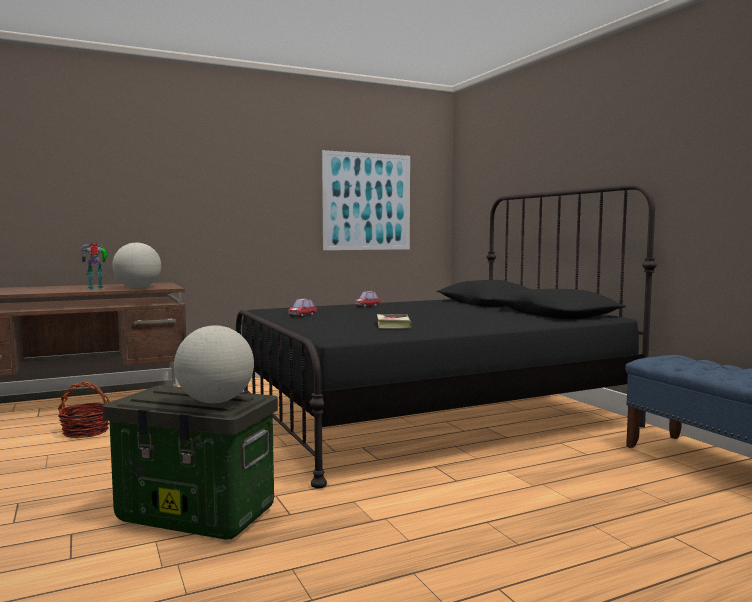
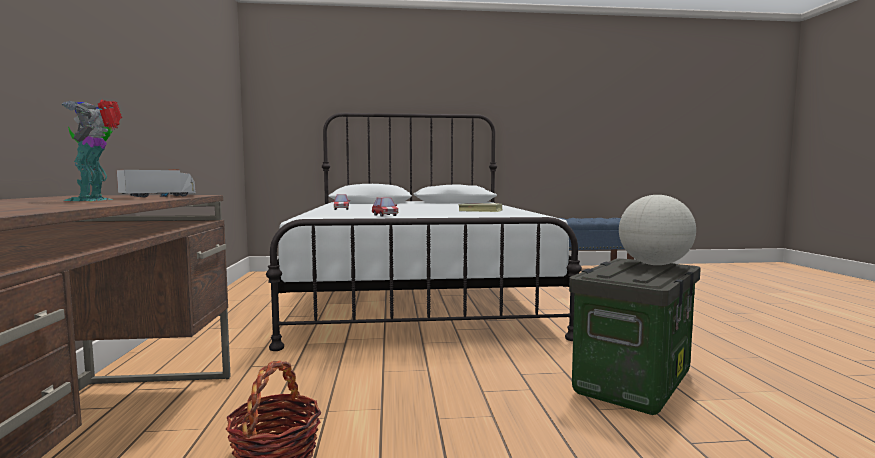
camera: 70 degrees left, 0 degrees up
globe [112,243,161,288] -> toy truck [117,169,196,197]
black bed [236,184,657,488] -> white bed [266,113,582,351]
picture [322,150,410,250] -> none

